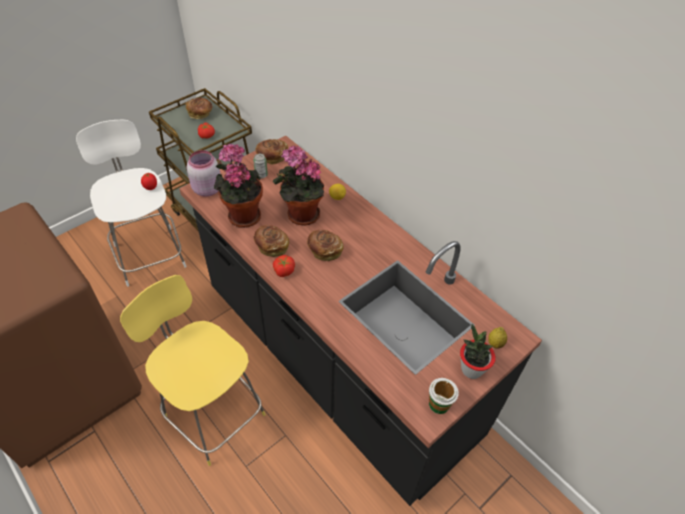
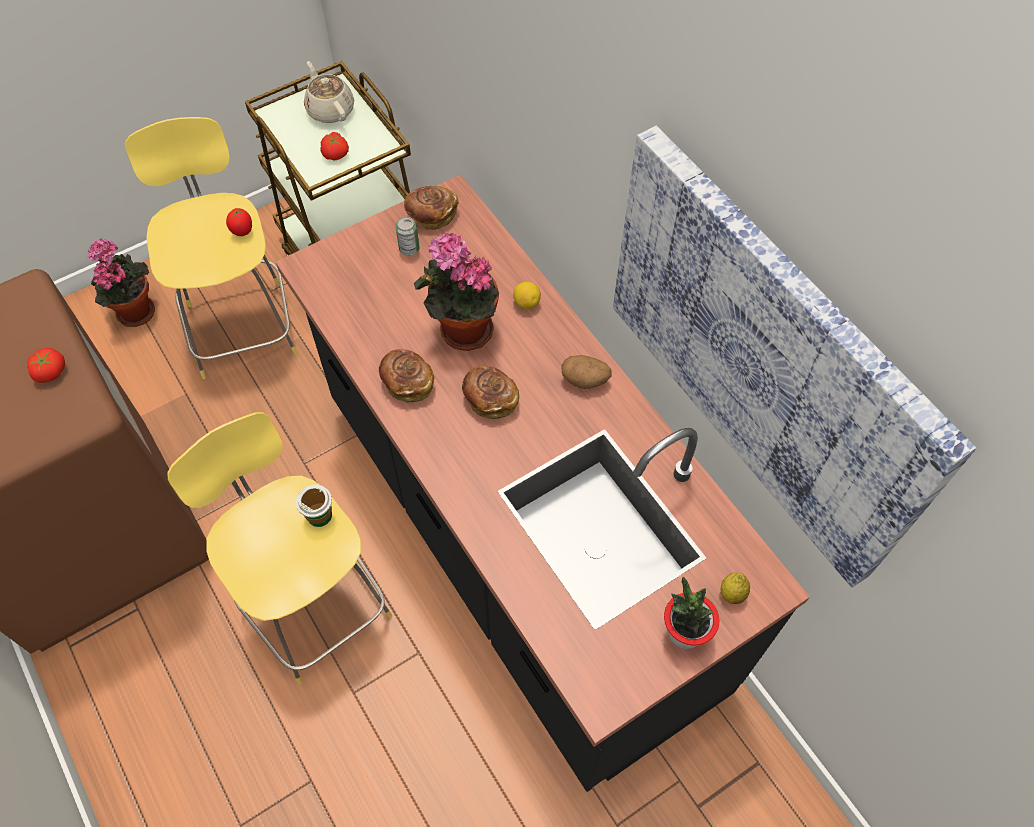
camera: 10 degrees right, 10 degrees up
white stool [76,120,187,287] -> yellow stool [125,117,298,379]
bread [186,98,213,119] -> beige teapot [304,61,354,123]
pink jar [186,150,221,197] -> none
potted plant [214,143,263,228] -> potted plant moved to [88,239,155,327]
tomato [273,255,295,277] -> tomato moved to [27,348,65,383]
cup [429,378,459,414] -> cup moved to [296,485,332,527]
none -> potato [561,355,612,389]
none -> picture [613,126,976,588]

